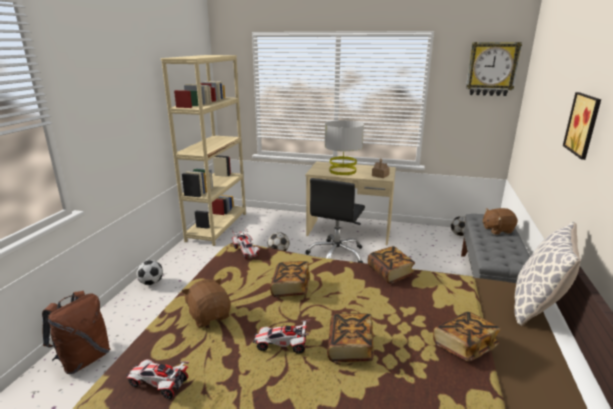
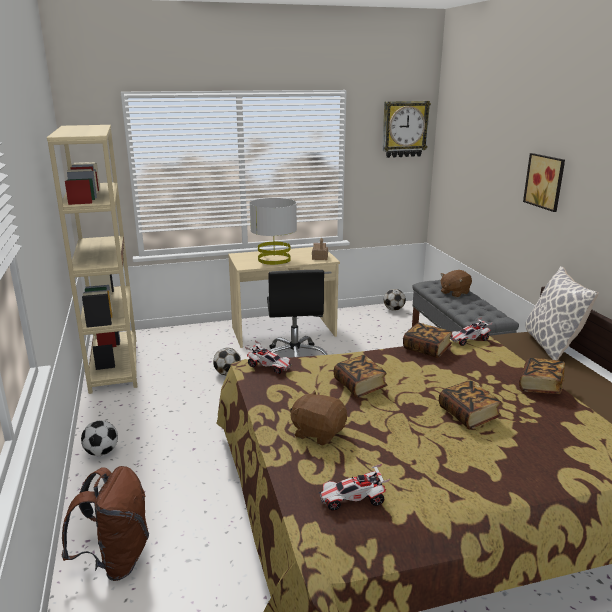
camera: 30 degrees left, 0 degrees up
toy car [253,319,311,354] -> toy car moved to [450,317,493,346]

